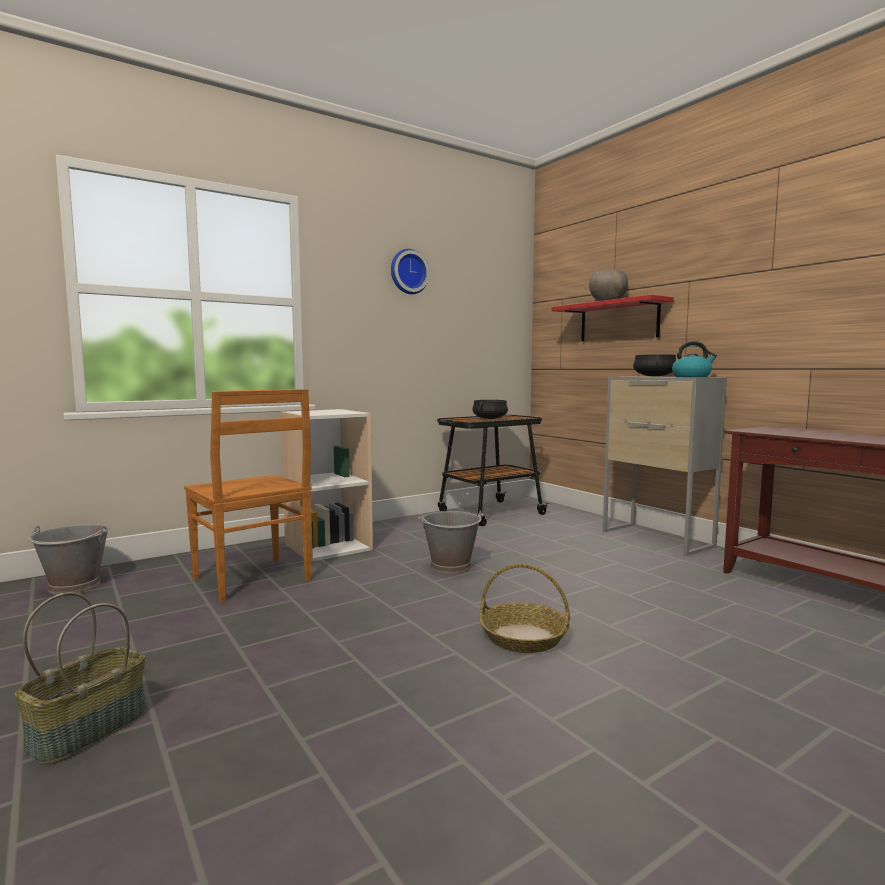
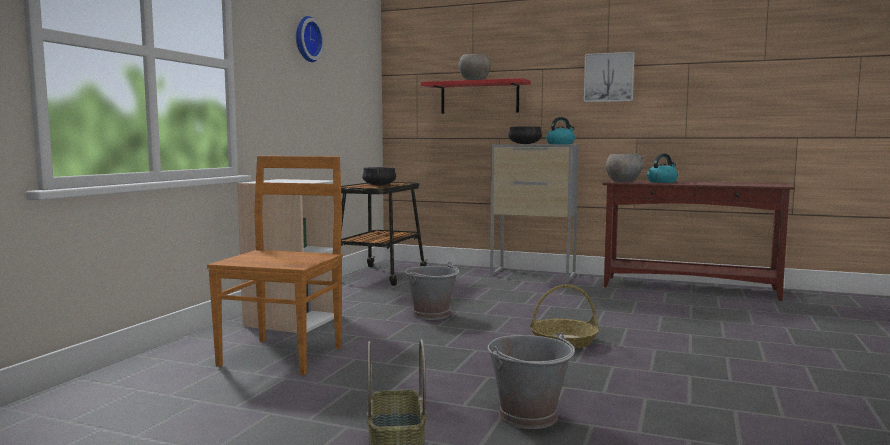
camera: 35 degrees left, 0 degrees up
grey bucket [28,524,109,595] -> grey bucket moved to [488,332,575,429]
brown chair [184,389,311,603] -> brown chair turned 90 degrees counterclockwise [207,156,343,375]
none -> picture [584,52,635,102]
none -> grey bowl [606,153,645,182]
none -> kettle [647,153,678,183]

